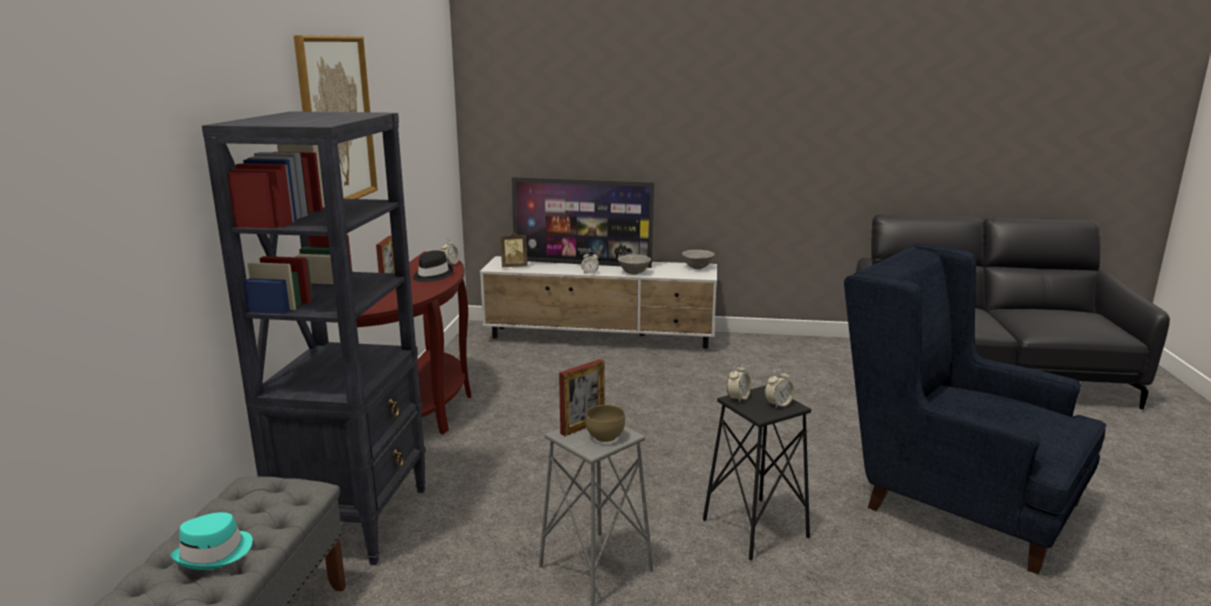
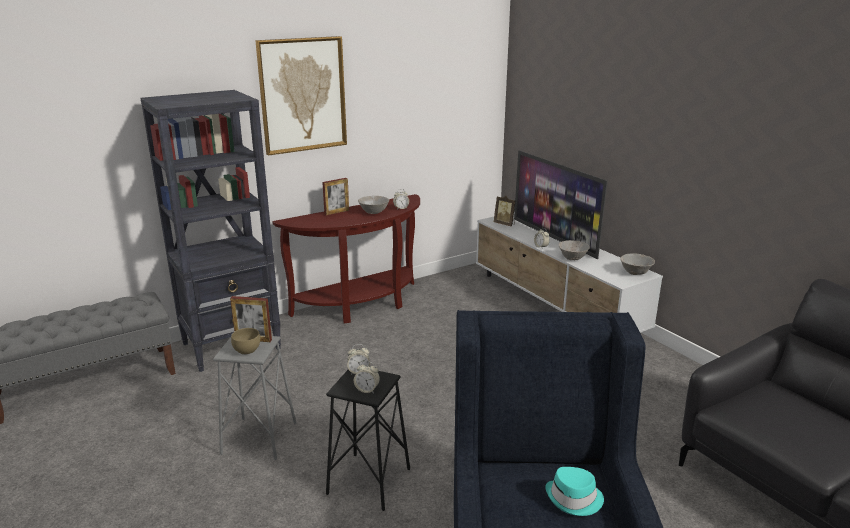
camera: 50 degrees right, 5 degrees up
turquoise hat [170,512,253,570] -> turquoise hat moved to [545,467,604,516]
black hat [413,250,453,282] -> grey bowl [358,196,389,214]

